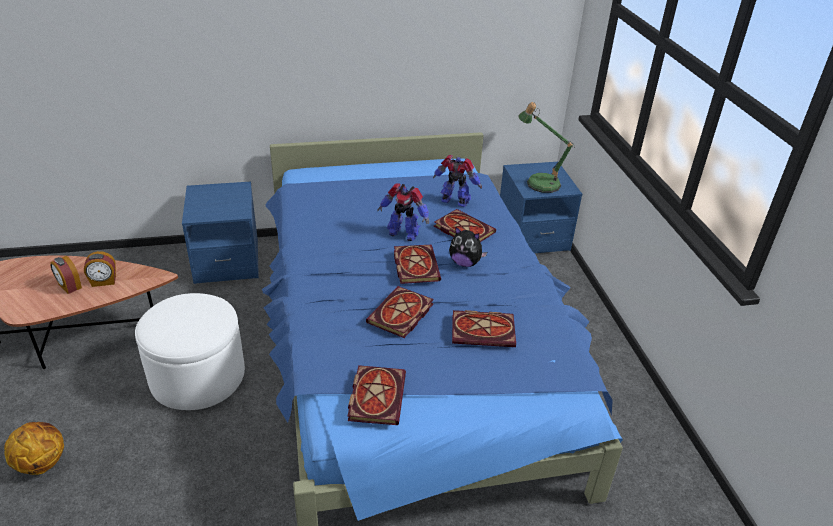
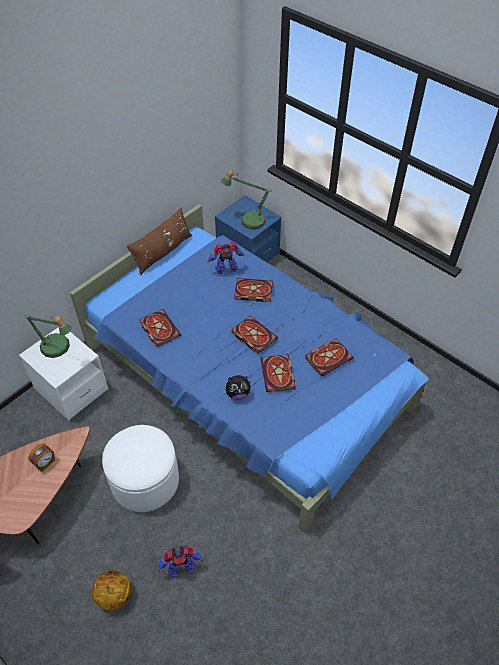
camera: 35 degrees left, 15 degrees up
alarm clock [50,256,82,294] -> none
blue nightstand [182,182,259,284] -> white nightstand [19,327,108,421]
book [348,365,406,425] -> book moved to [139,309,181,347]
toy robot [378,183,429,241] -> toy robot moved to [158,545,203,578]
plush toy [449,227,487,267] -> plush toy moved to [226,375,251,400]
none -> table lamp [25,315,72,358]
none -> brown pillow [127,207,192,276]

